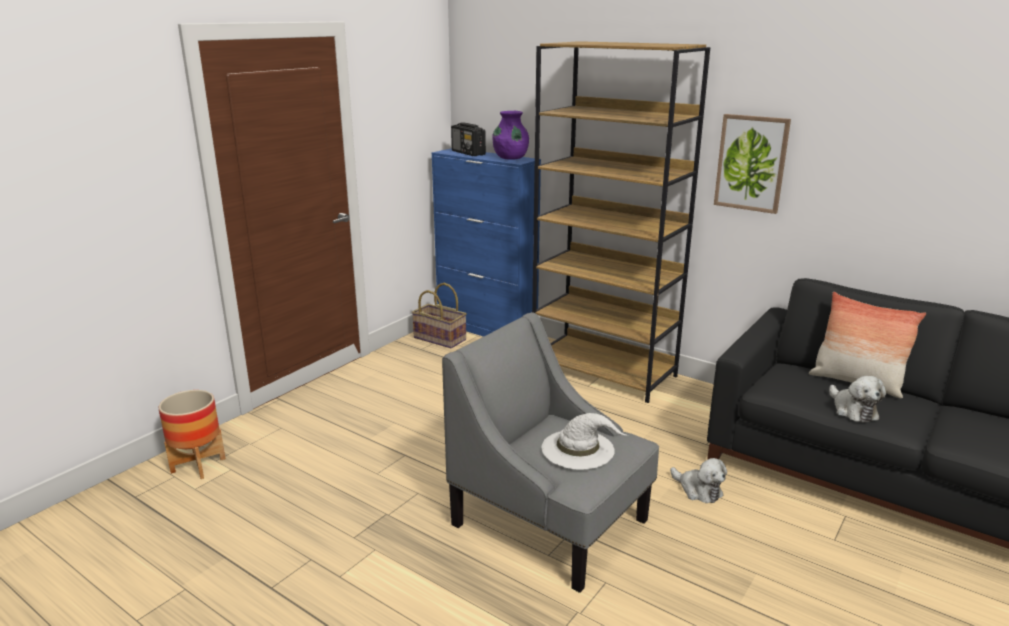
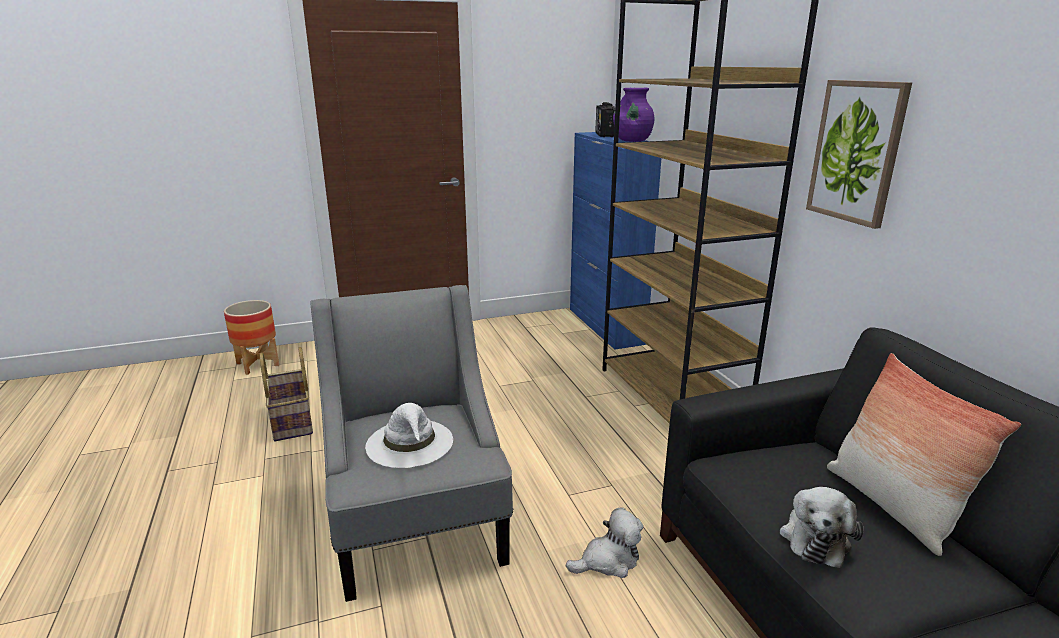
camera: 35 degrees right, 0 degrees up
basket [412,283,467,348] -> basket moved to [260,347,313,441]
plush toy [670,458,727,503] -> plush toy turned 105 degrees counterclockwise [566,507,643,578]

